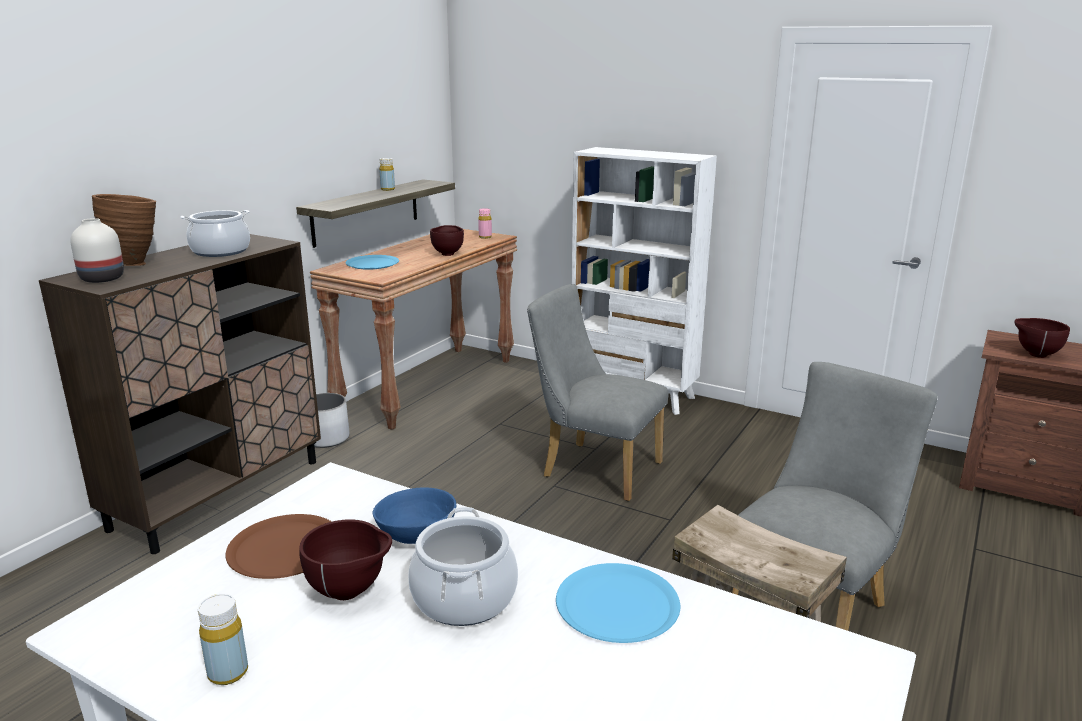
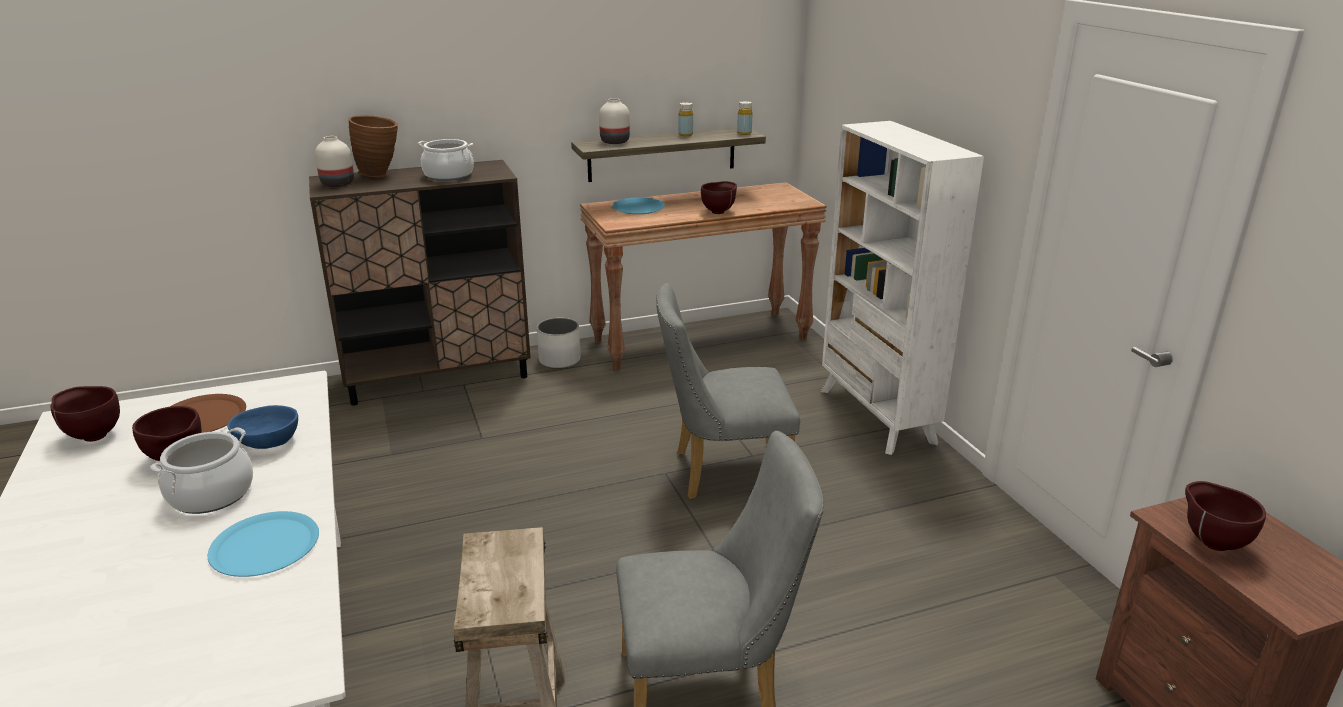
camera: 40 degrees right, 5 degrees up
yellow bottle [198,594,248,685] -> yellow bottle moved to [737,101,752,135]
pink bottle [478,208,492,239] -> none
grey chair [527,284,669,501] -> grey chair turned 75 degrees counterclockwise [656,283,800,499]
none -> brown bowl [51,386,120,442]
none -> white vase [599,98,630,144]

